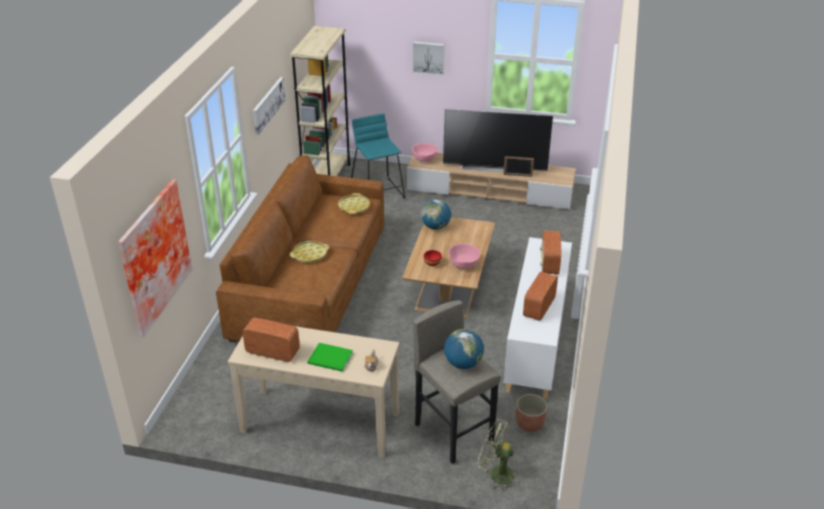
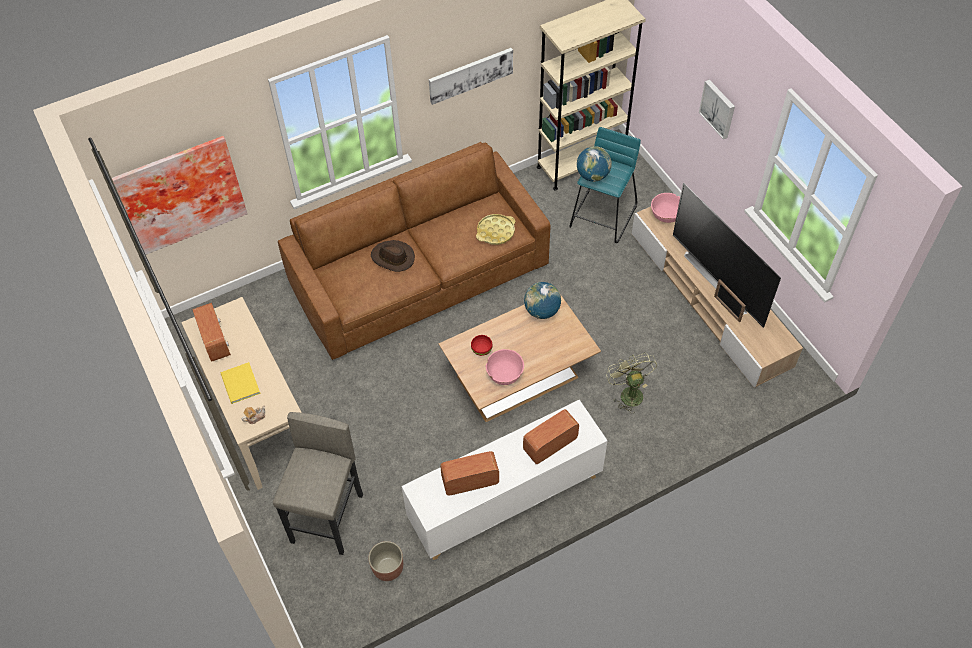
camera: 50 degrees right, 20 degrees up
yellow tray [290,241,329,263] -> brown hat [371,240,415,272]
green book [308,343,353,372] -> yellow book [221,362,261,404]
globe [444,329,484,369] -> globe moved to [577,146,612,182]
green fan [477,419,519,491] -> green fan moved to [606,353,657,413]

